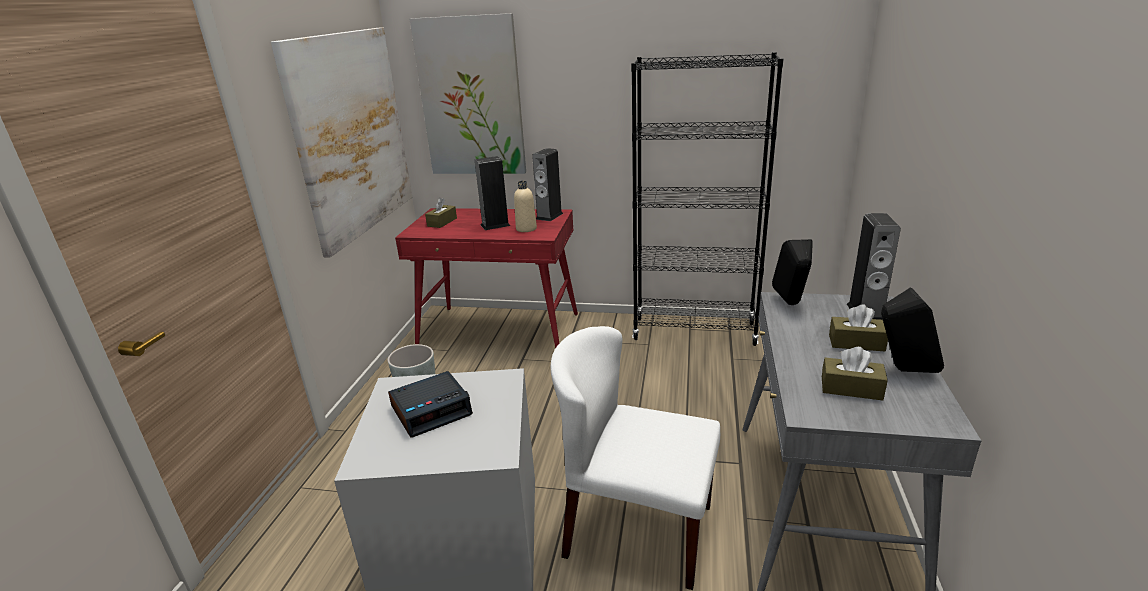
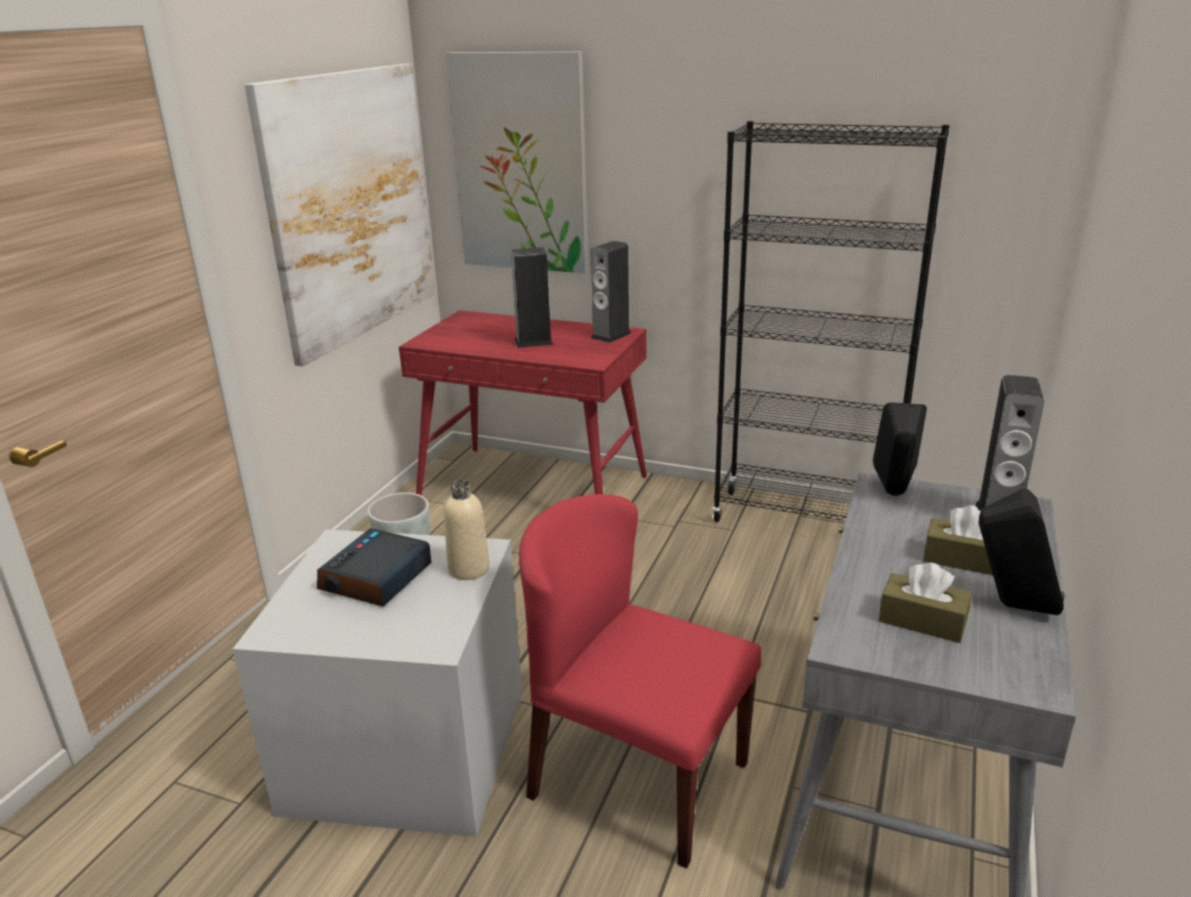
camera: 10 degrees right, 0 degrees up
alarm clock [388,371,473,437] -> alarm clock turned 135 degrees clockwise [317,528,432,607]
brown tissue box [425,198,457,228] -> none
beige bottle [514,181,537,232] -> beige bottle moved to [444,480,490,580]
white chair [551,326,720,590] -> red chair [519,494,761,868]

